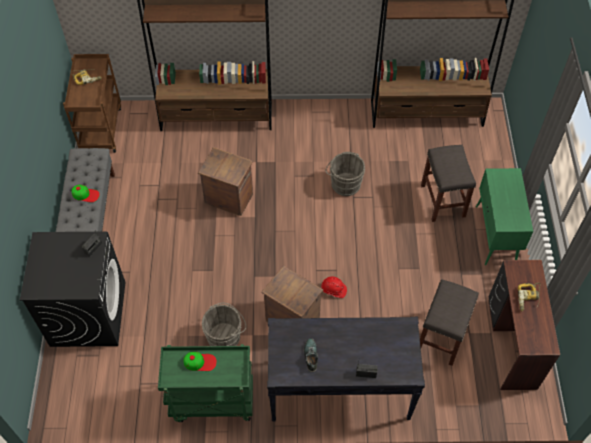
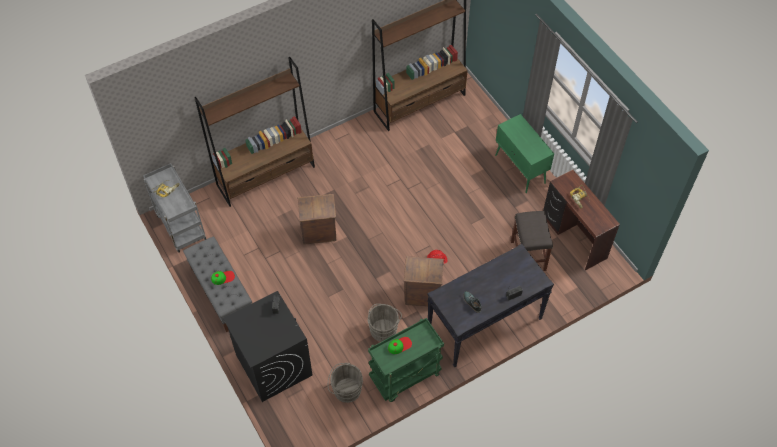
camera: 30 degrees left, 0 degrees up
brown cart [63,54,121,153] -> grey cart [143,163,206,253]
grey bucket [325,152,365,196] -> grey bucket moved to [328,363,363,403]
grey stool [421,145,476,222] -> none

